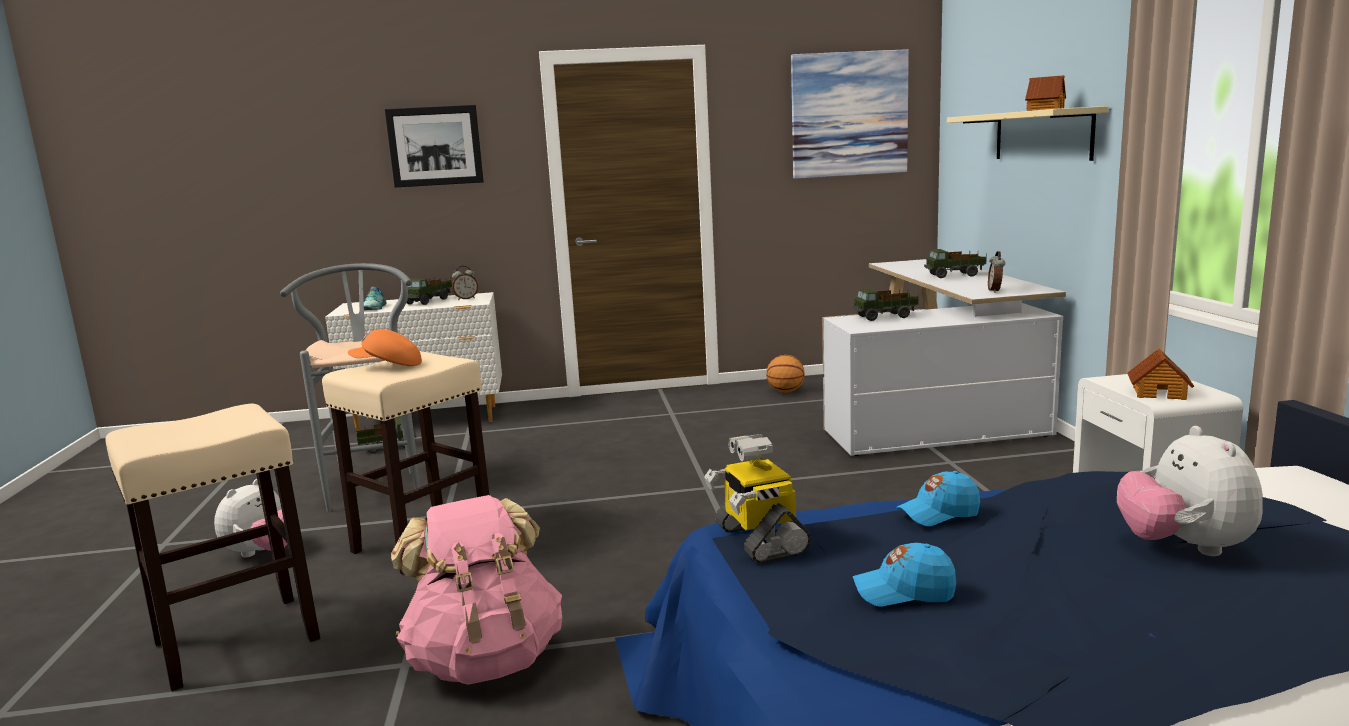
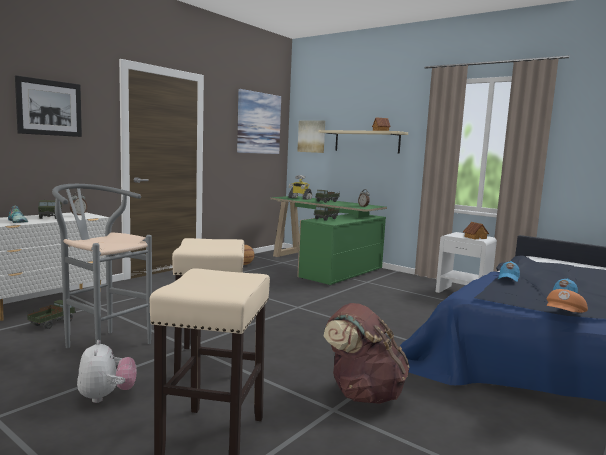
camera: 45 degrees left, 5 degrees down
orange cap [348,329,422,366] -> orange cap moved to [547,289,588,313]
pink backpack [391,495,562,685] -> brown backpack [324,303,410,404]
toy robot [704,434,811,564] -> toy robot moved to [288,175,312,200]
white desk [822,259,1066,456] -> green desk [271,196,387,285]
plush toy [1117,426,1263,556] -> none
none -> picture [297,121,325,153]

